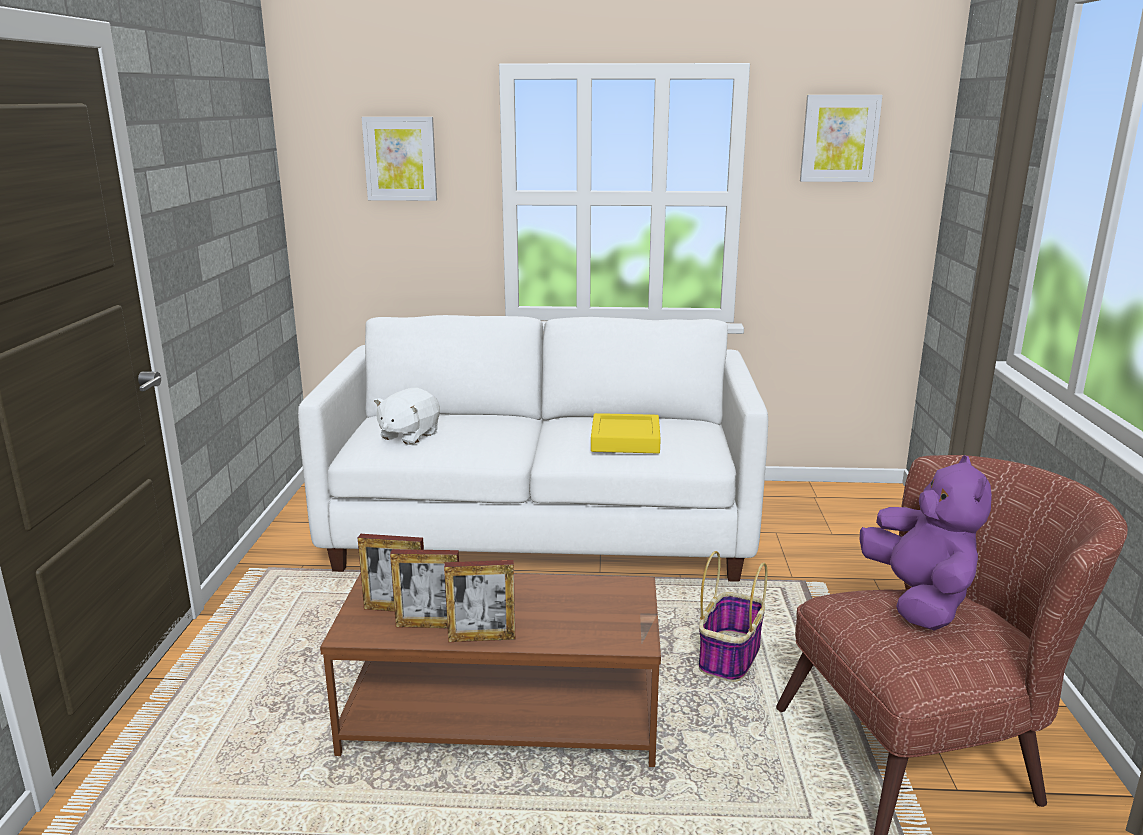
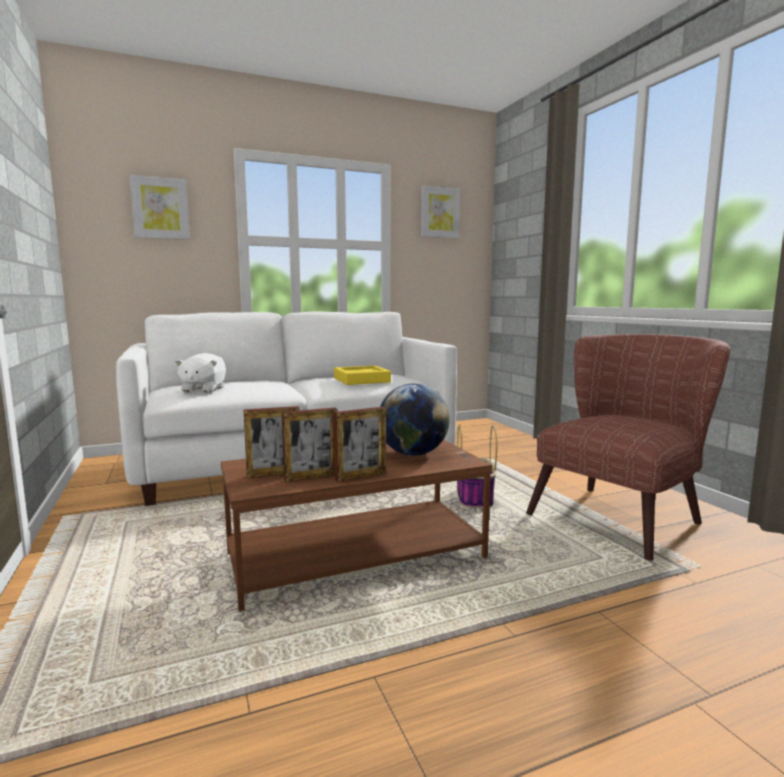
camera: 25 degrees left, 10 degrees down
purple plush toy [860,455,992,631] -> none
none -> globe [380,384,450,456]

